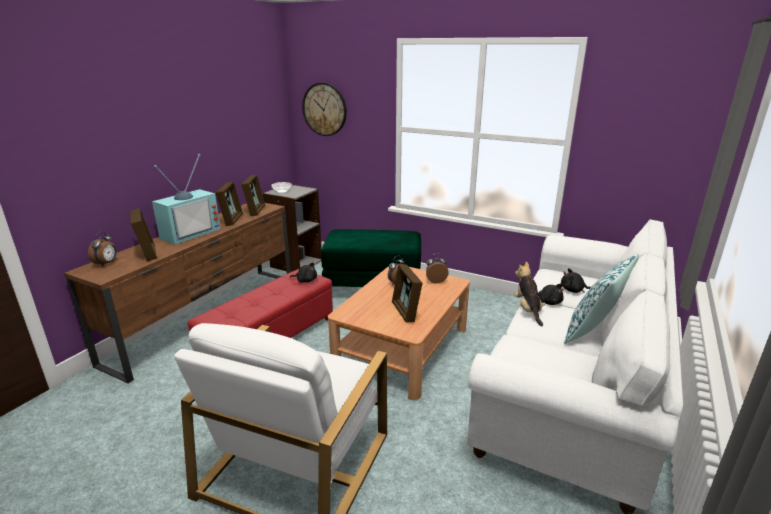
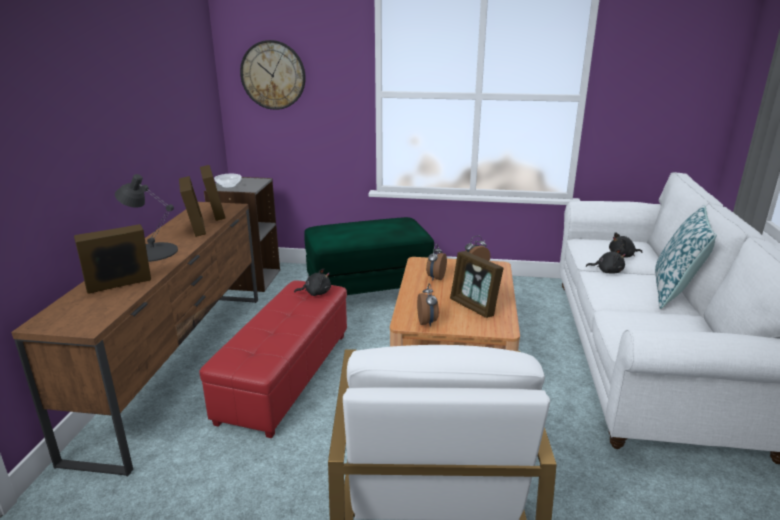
camera: 20 degrees left, 0 degrees up
alarm clock [88,231,117,267] -> alarm clock moved to [417,283,439,327]
picture frame [130,208,157,261] -> picture frame turned 75 degrees counterclockwise [74,224,151,294]
television [152,154,220,245] -> black table lamp [115,174,178,262]
plush toy [514,262,545,326] -> none

